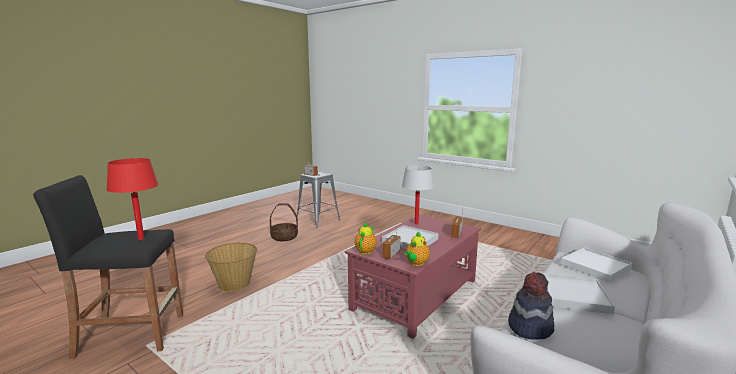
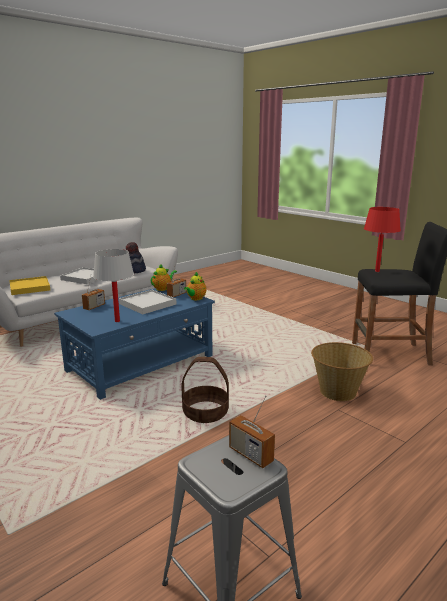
camera: 170 degrees left, 5 degrees up
basket [270,203,298,241] -> basket moved to [181,357,229,423]
red coffee table [345,215,481,339] -> blue coffee table [54,288,215,400]
white tray [561,247,632,282] -> yellow tray [9,276,50,295]

